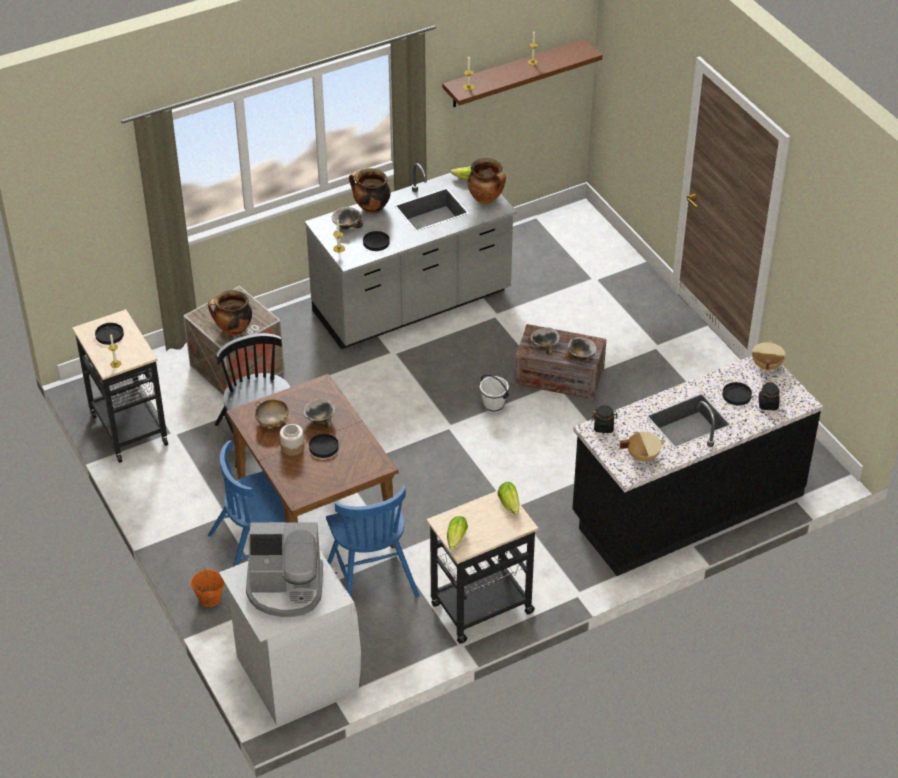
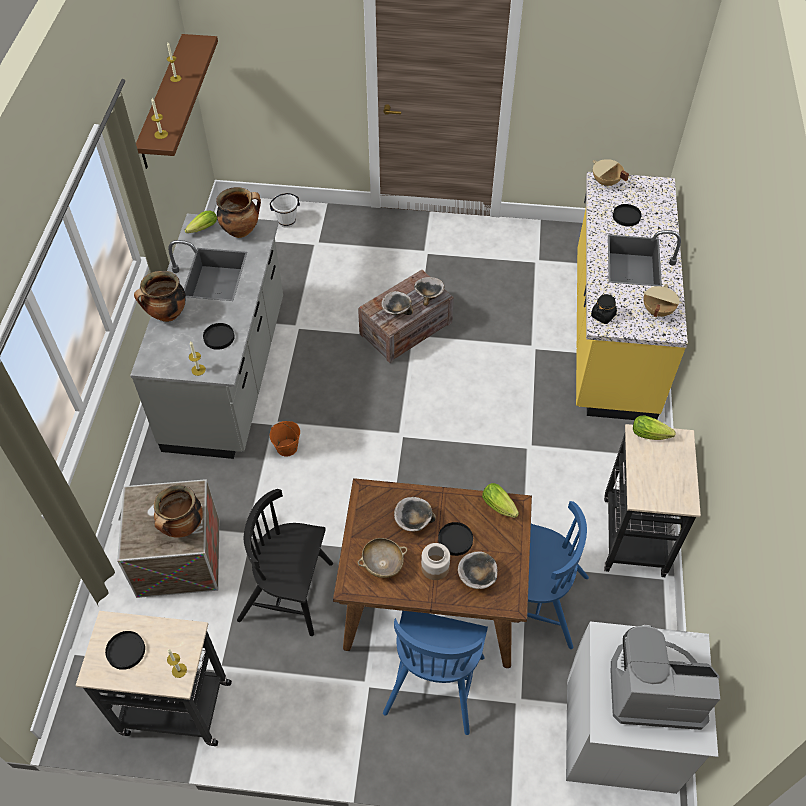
camera: 55 degrees left, 10 degrees up
orange bucket [190,567,224,607] -> orange bucket moved to [270,421,300,457]
coffee machine [246,522,323,617] -> coffee machine turned 120 degrees counterclockwise [611,626,720,730]
bowl [332,207,363,229] -> bowl moved to [458,551,498,589]
lettuce [447,516,468,550] -> lettuce moved to [482,483,519,518]
white bucket [479,375,509,413] -> white bucket moved to [270,193,300,228]
black counter [573,356,823,576] -> yellow counter [576,172,688,420]
black jar [758,382,780,410] -> none

